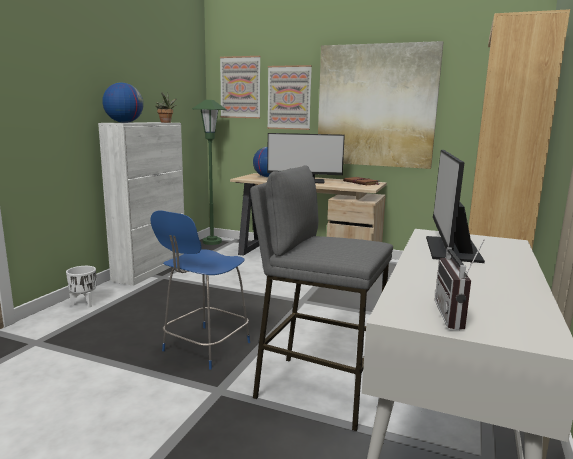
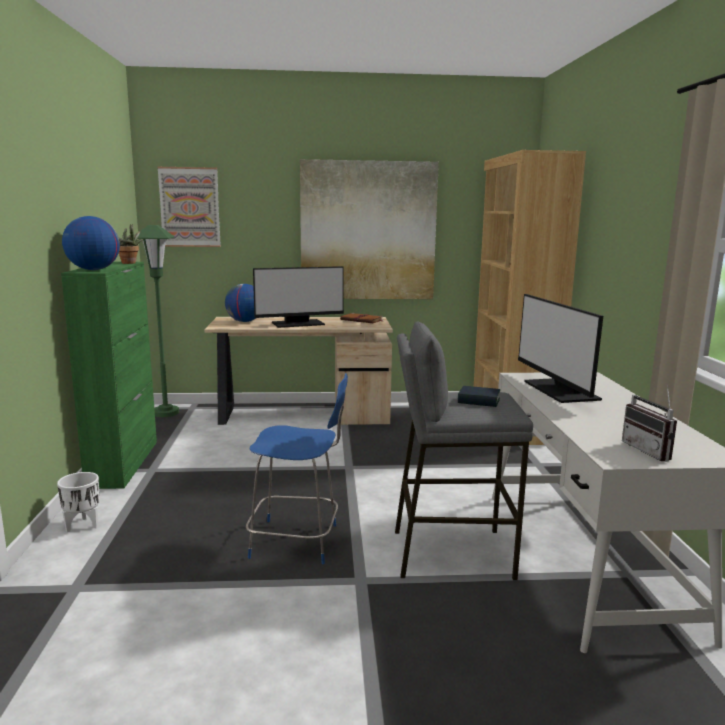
camera: 25 degrees left, 0 degrees up
white cabinet [98,122,184,286] -> green cabinet [61,262,157,489]
blue chair [150,210,250,370] -> blue chair turned 90 degrees counterclockwise [246,373,348,564]
picture [267,65,312,130] -> none
none -> book [458,386,500,407]

